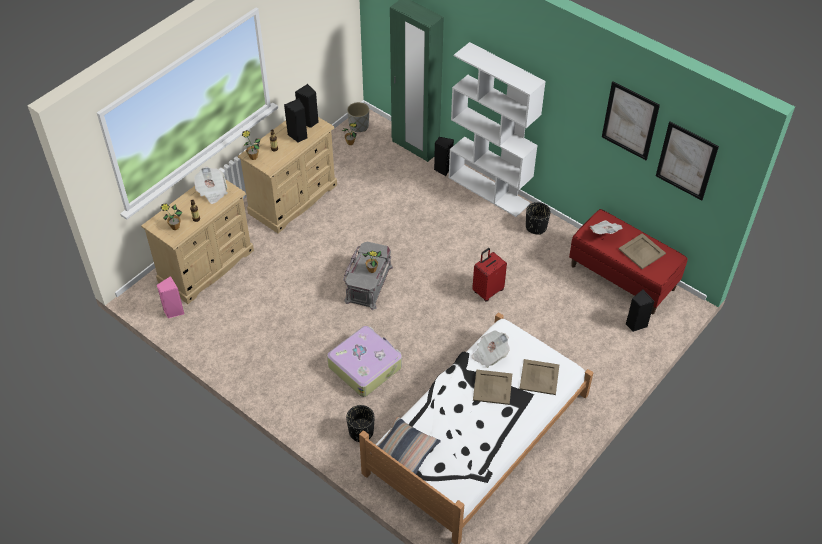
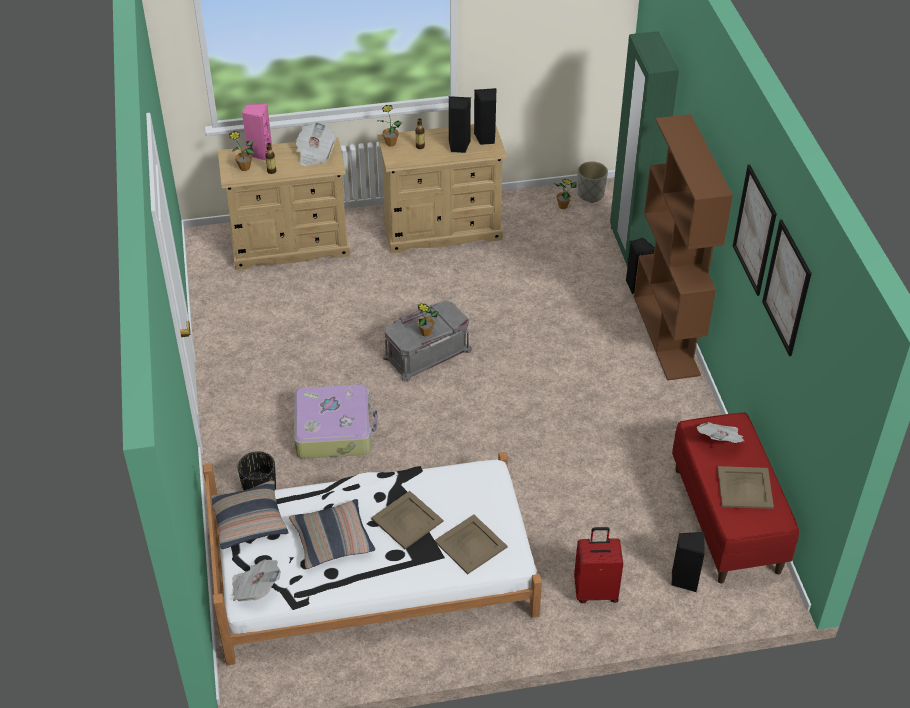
camera: 40 degrees right, 5 degrees down
pink speaker [157,276,184,318] -> pink speaker moved to [242,104,272,161]
white bookcase [449,42,546,217] -> brown bookcase [634,114,733,381]
red suitcase [472,248,507,302] -> red suitcase moved to [574,527,623,603]
newspaper [472,330,510,368] -> newspaper moved to [232,559,281,602]
black planter [526,202,551,235] -> none
picture [656,122,719,201] -> picture moved to [733,165,777,296]
none -> pillow [289,499,375,569]

